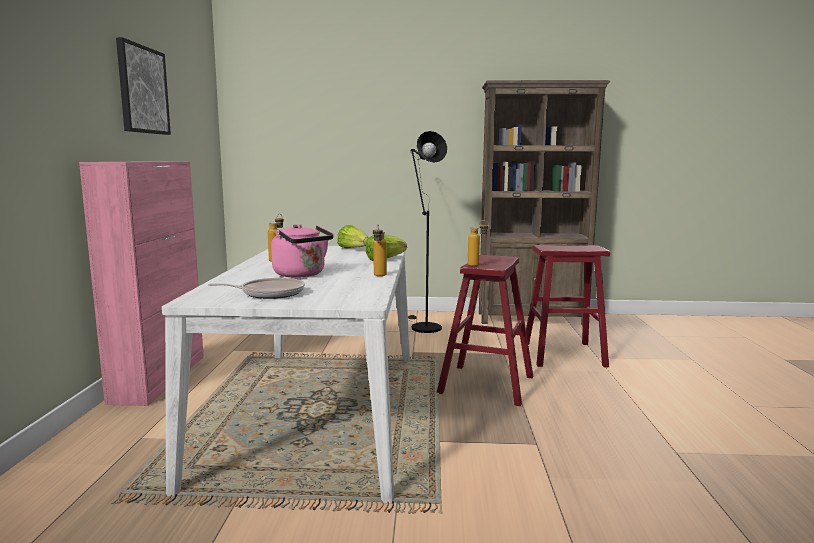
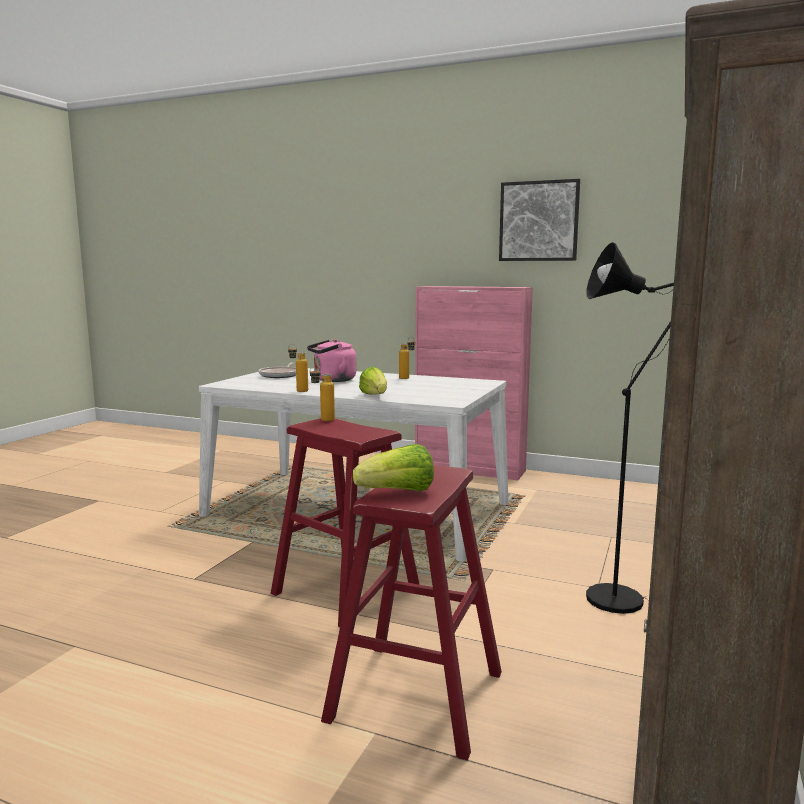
camera: 110 degrees right, 0 degrees up
lettuce [337,225,369,248] -> lettuce moved to [353,444,434,491]

